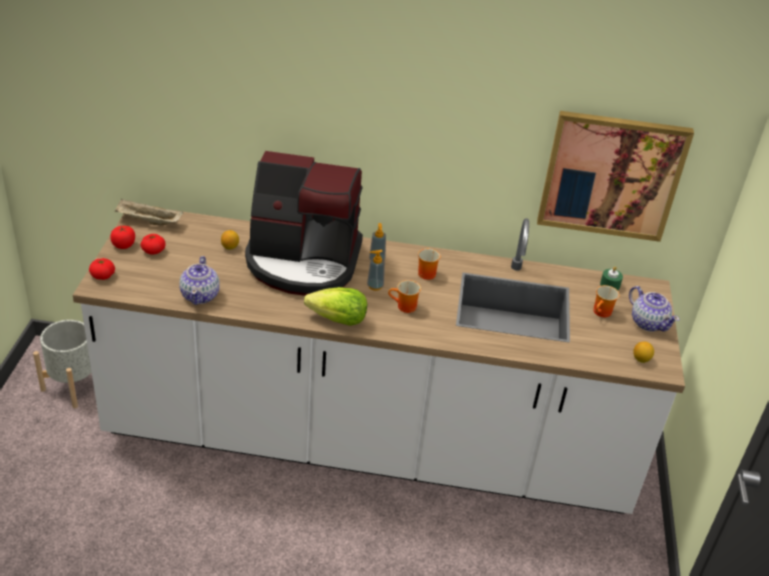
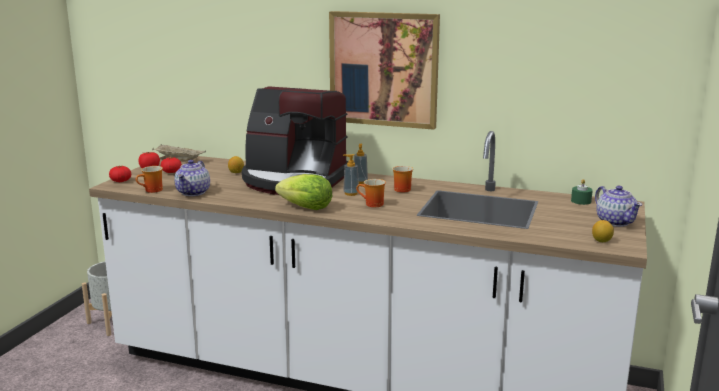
camera: 15 degrees right, 20 degrees down
picture [537,111,694,242] -> picture moved to [329,11,440,130]
mug [593,285,620,317] -> mug moved to [136,166,163,193]

